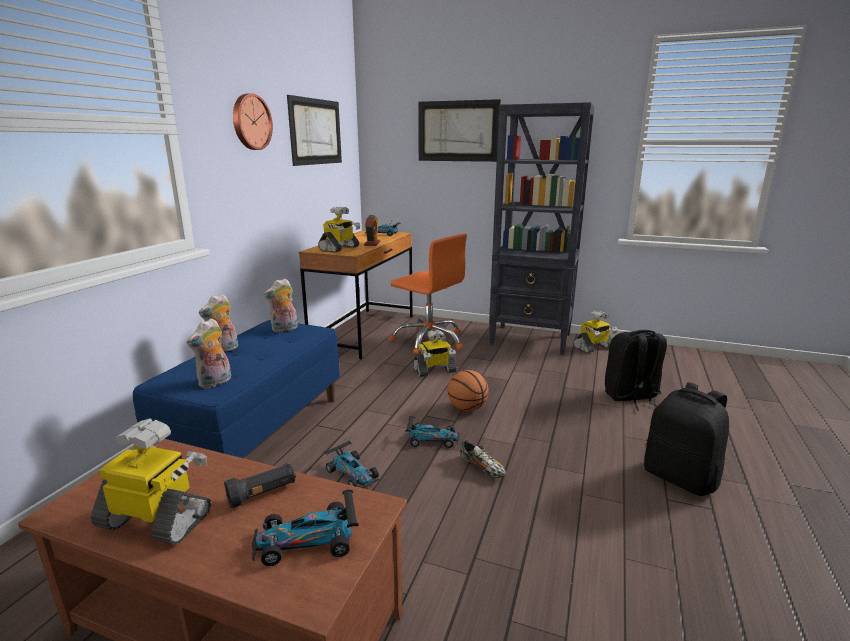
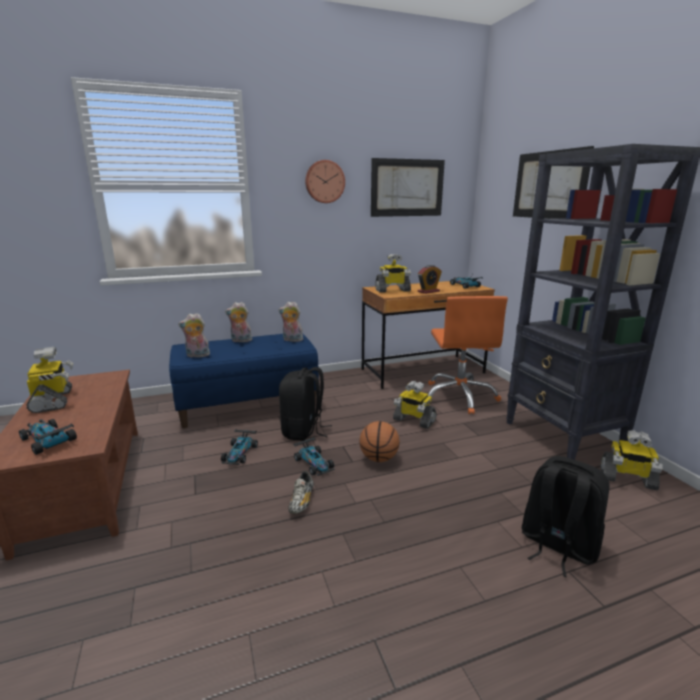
camera: 50 degrees right, 0 degrees up
black flashlight [224,463,296,508] -> none
black backpack [644,382,729,496] -> black backpack moved to [279,367,332,441]

